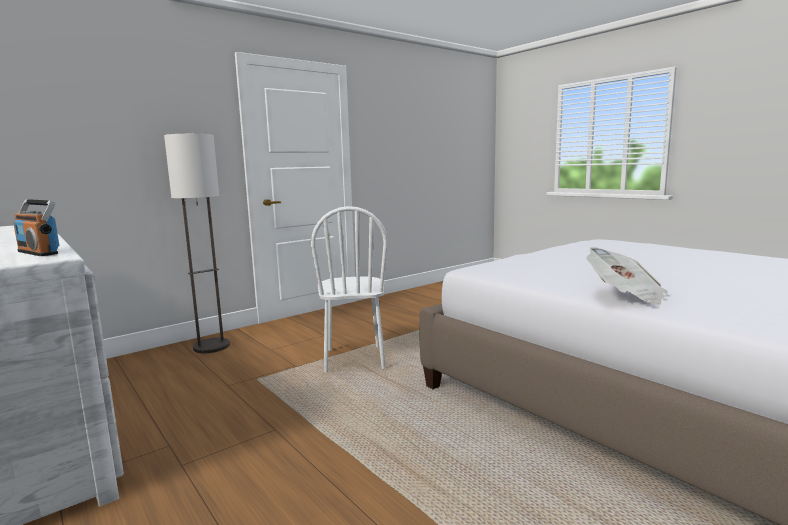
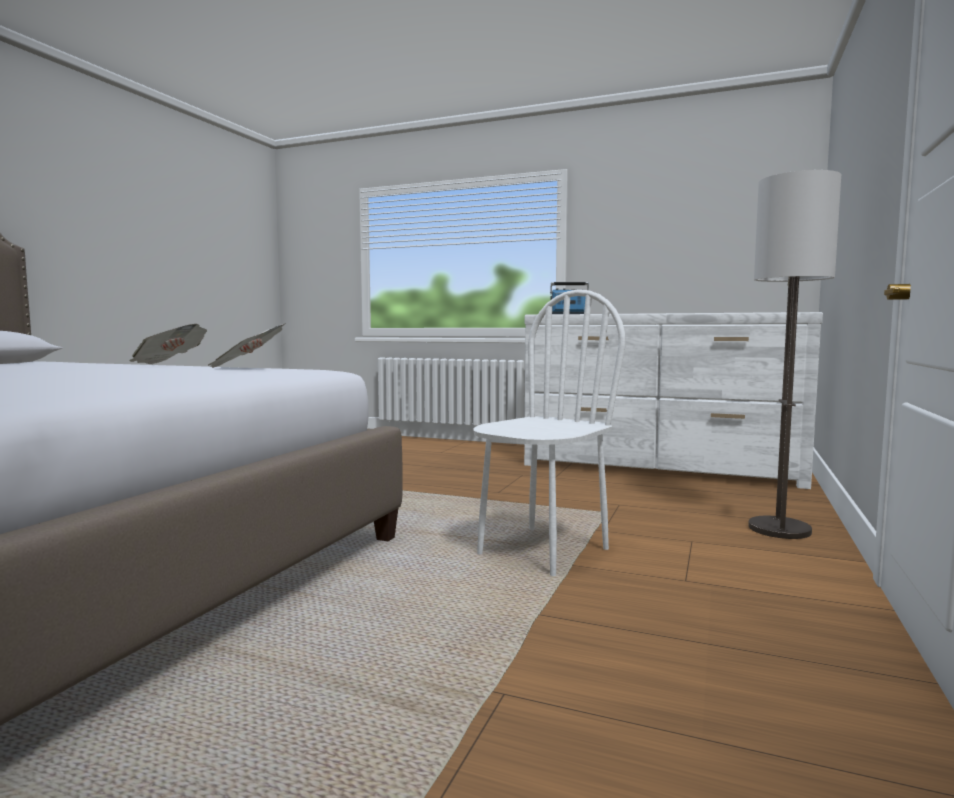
camera: 150 degrees right, 5 degrees down
white chair [311,206,388,373] -> white chair turned 75 degrees clockwise [473,289,625,576]
none -> newspaper [208,323,286,368]

